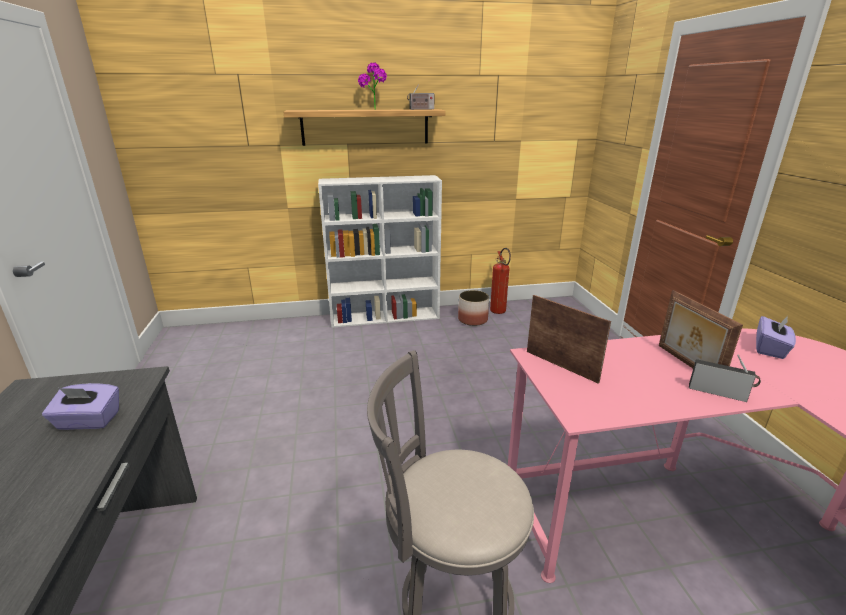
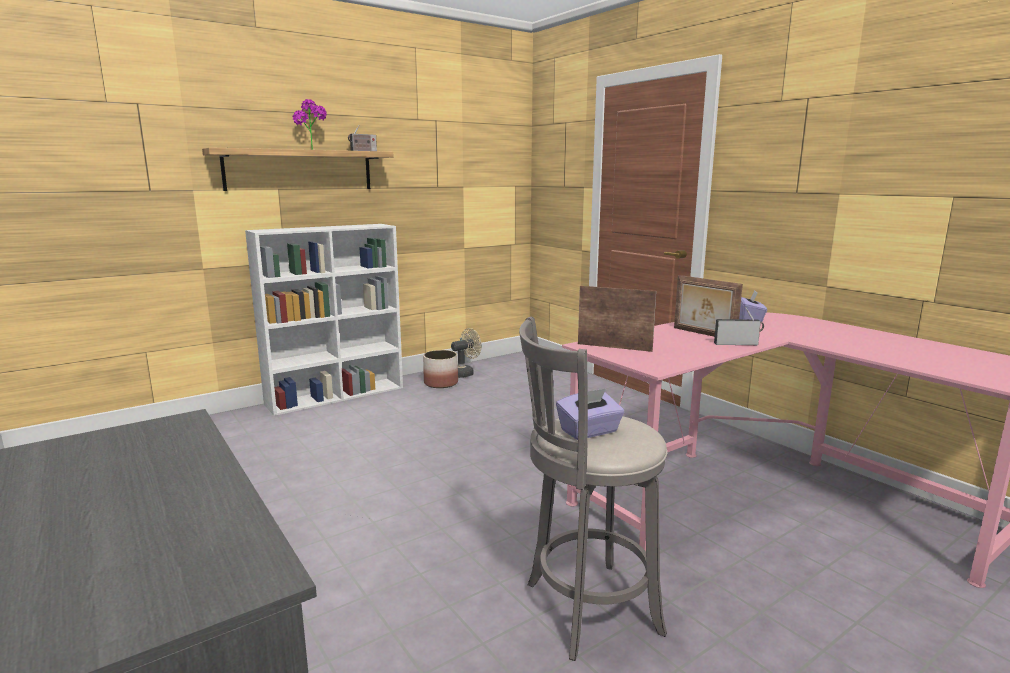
camera: 25 degrees left, 10 degrees down
purple tissue box [42,383,119,430] -> purple tissue box moved to [556,388,624,440]
fire extinguisher [490,248,511,314] -> beige fan [451,328,482,378]

